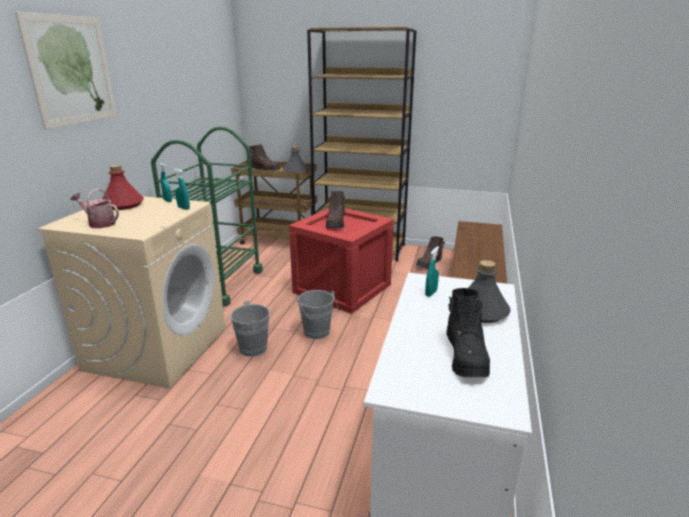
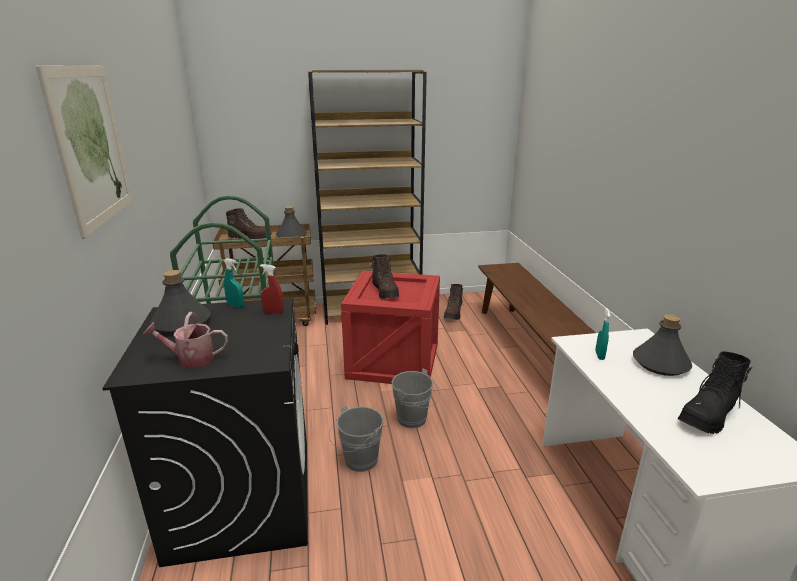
camera: 25 degrees left, 0 degrees up
beige washing machine [37,196,225,388] -> black washing machine [102,298,308,567]
red bottle [102,165,144,210] -> grey bottle [150,270,210,334]
turquoise spray bottle [174,169,190,210] -> red spray bottle [260,264,284,314]
black boot [446,288,490,377] -> black boot turned 75 degrees clockwise [678,352,752,434]

